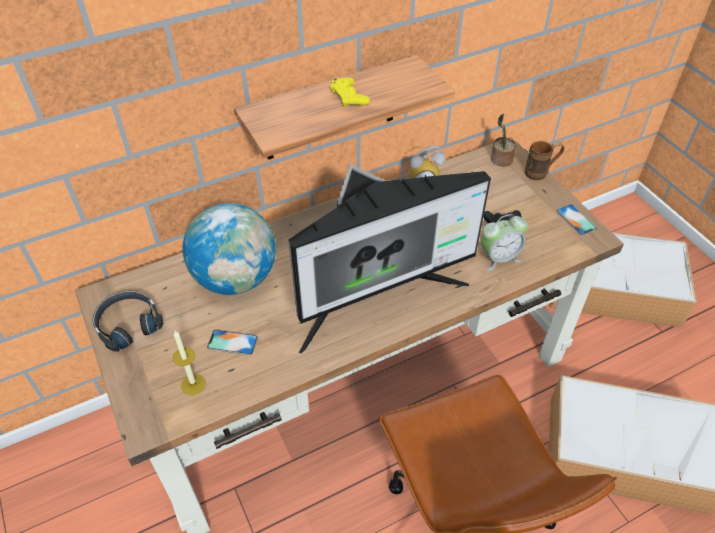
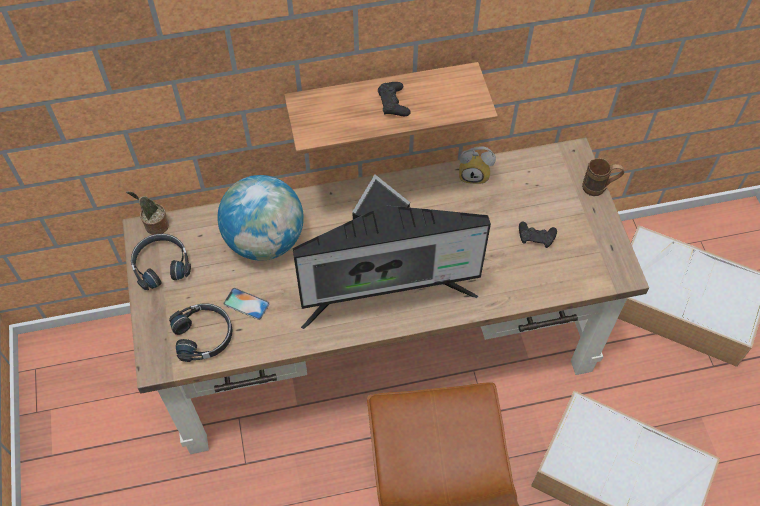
camera: 15 degrees right, 10 degrees up
candle [173,331,206,395] -> black headphones [169,303,233,362]
yellow game controller [330,77,370,107] -> black game controller [378,82,410,116]
alarm clock [481,214,528,271] -> none
potted plant [491,114,516,167] -> potted plant moved to [126,191,169,235]
phone [556,204,597,235] -> none

